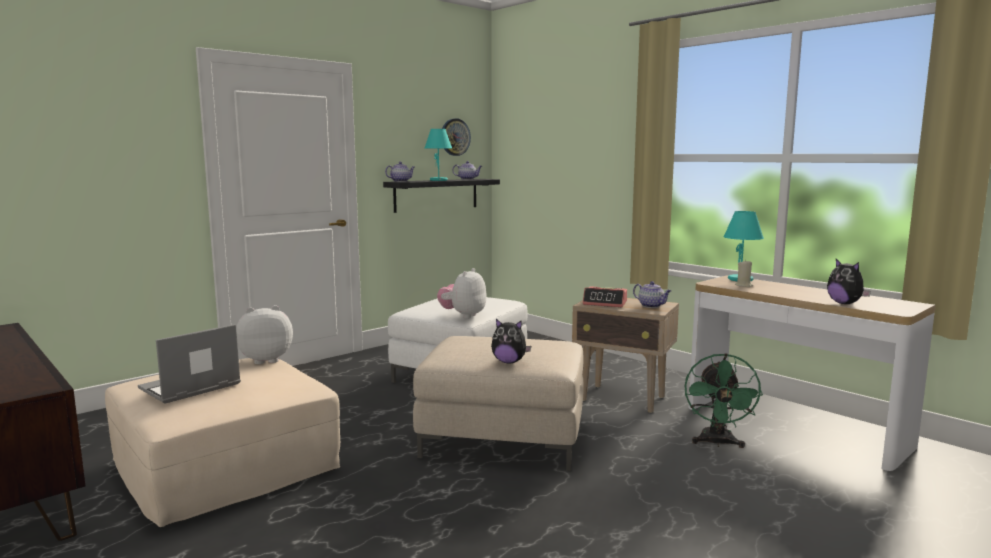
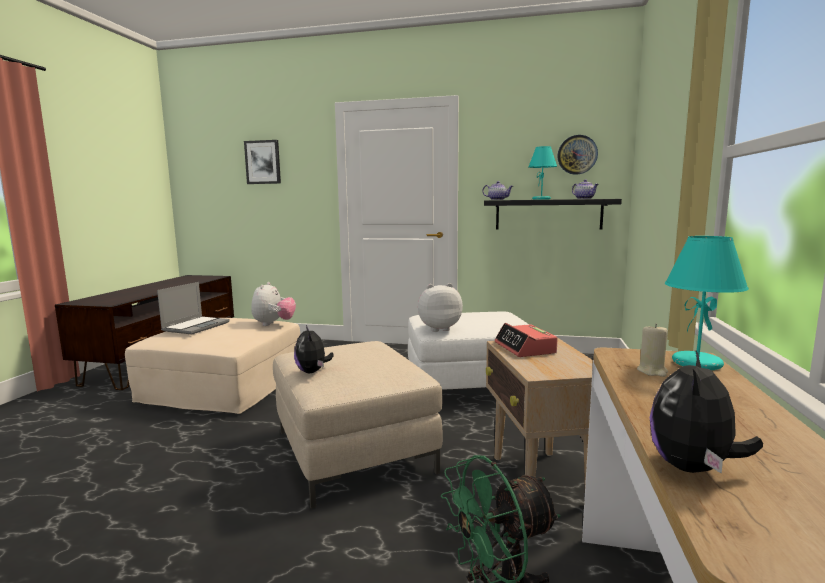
camera: 55 degrees right, 0 degrees up
laptop [138,324,241,404] -> laptop turned 105 degrees clockwise [157,282,230,335]
plush toy [236,305,293,364] -> plush toy turned 60 degrees clockwise [251,282,296,326]
teapot [633,281,671,308] -> none
none -> picture [244,140,281,184]

